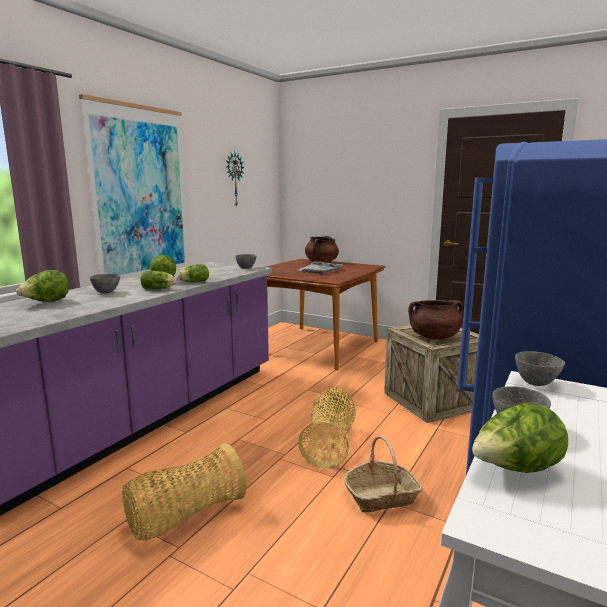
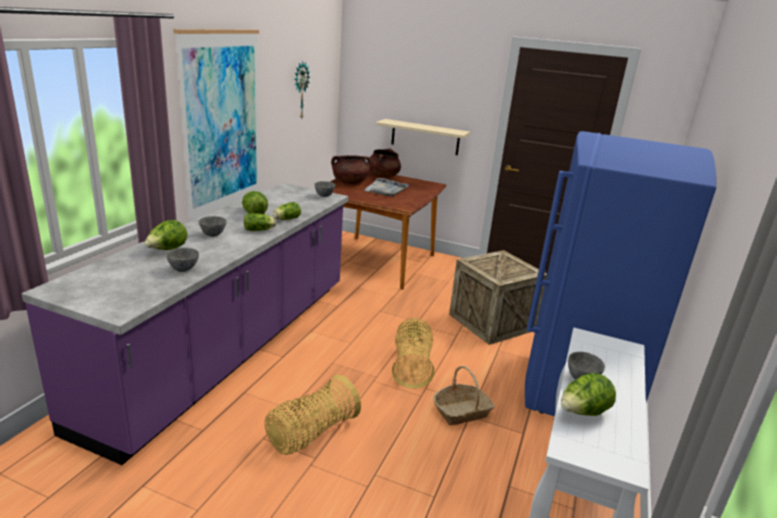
camera: 10 degrees left, 10 degrees up
brown cooking pot [408,300,463,339] -> brown cooking pot moved to [331,155,371,184]
grey bowl [515,351,565,386] -> grey bowl moved to [166,247,199,272]
none -> beige shelf [376,119,470,155]

